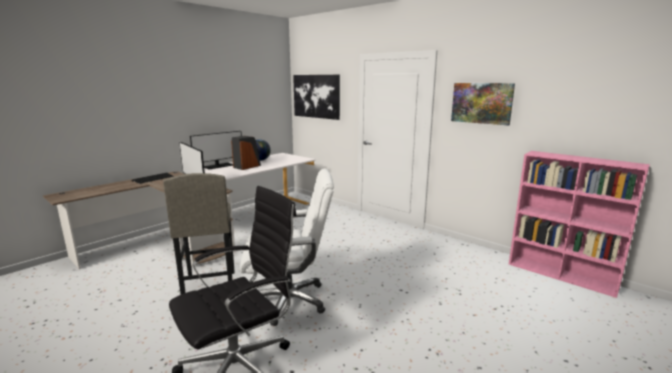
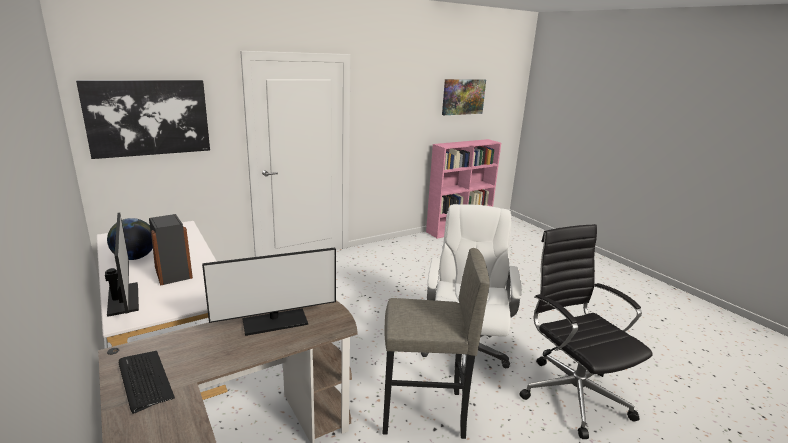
camera: 75 degrees left, 5 degrees up
picture [451,83,515,125] -> picture moved to [442,79,486,115]

